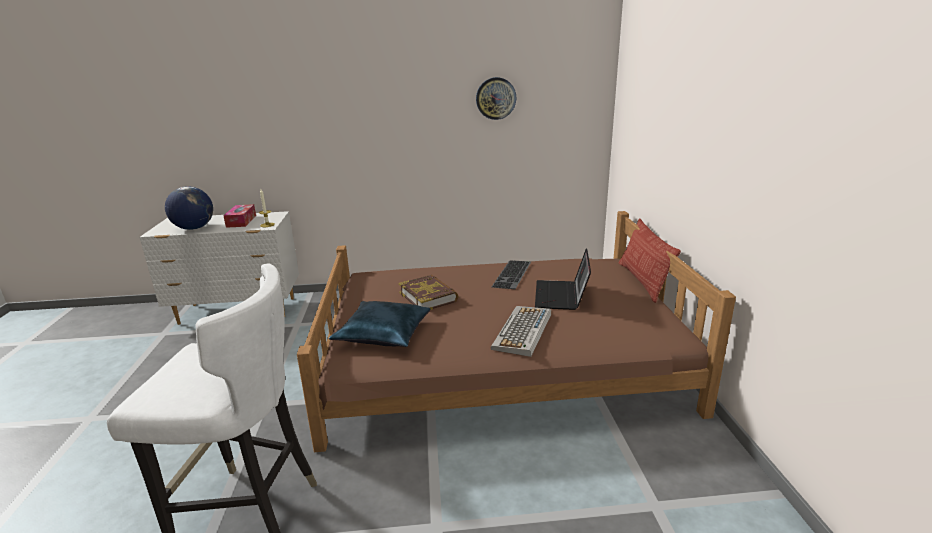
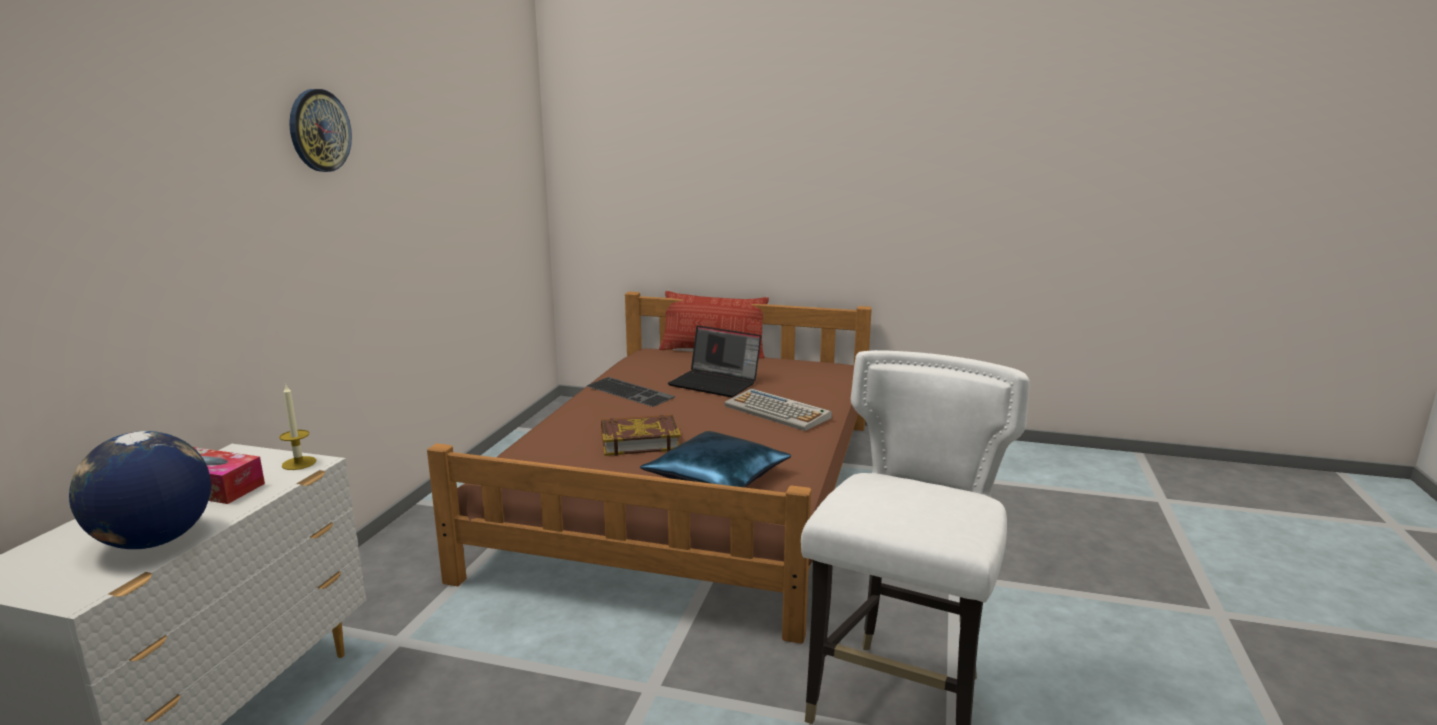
camera: 70 degrees left, 5 degrees down
wall clock [476,77,516,120] -> wall clock moved to [289,89,352,172]

